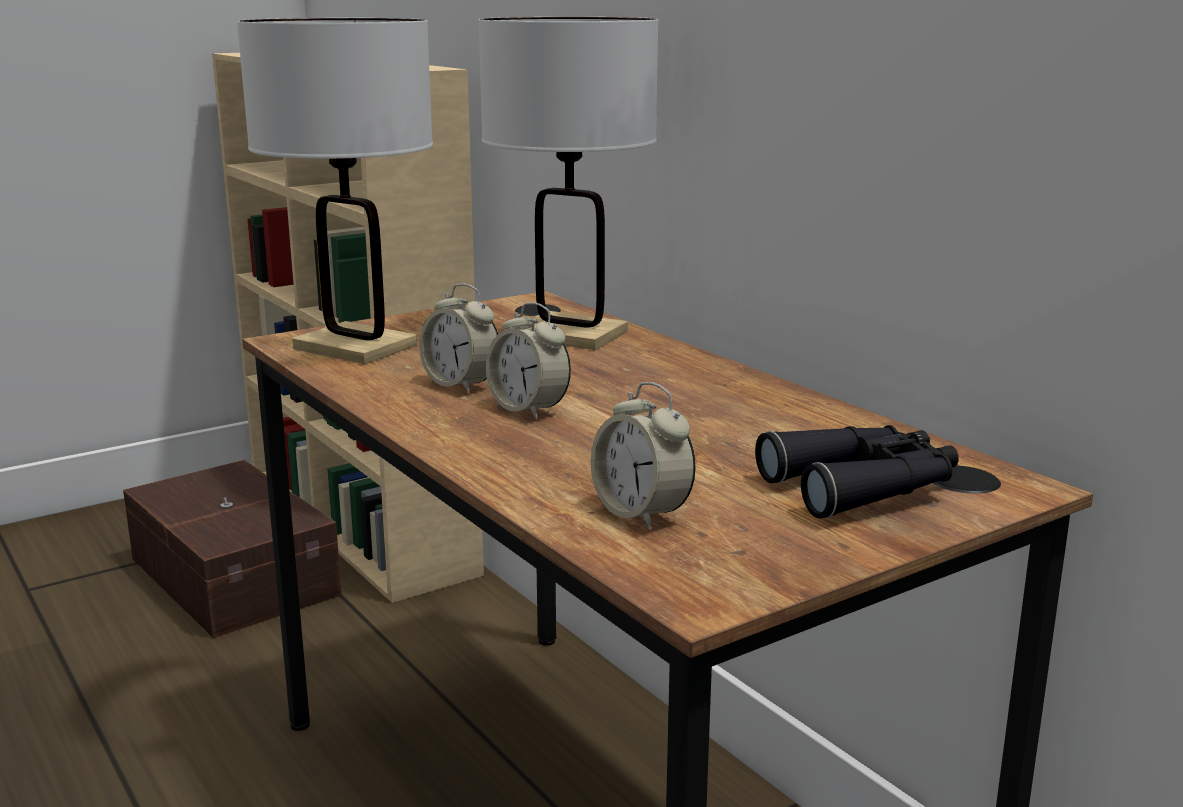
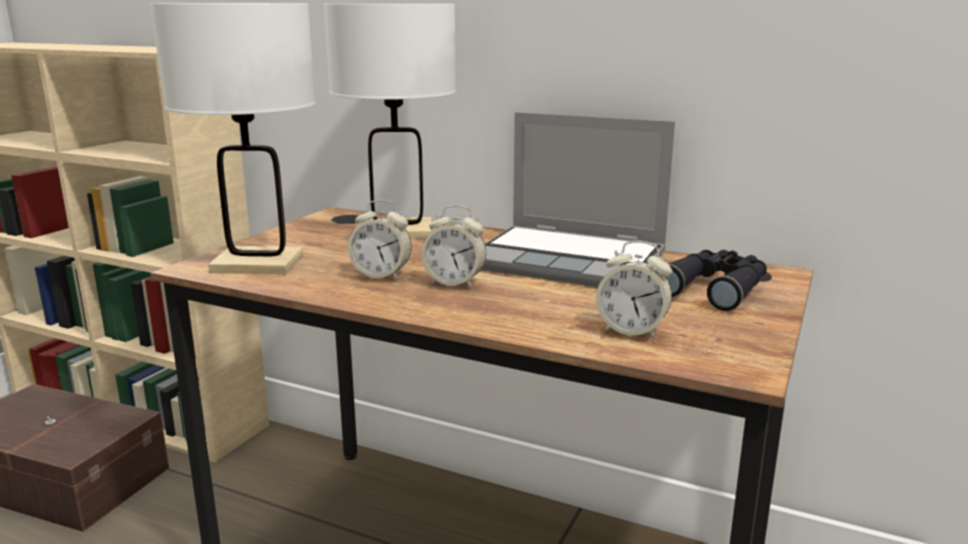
camera: 30 degrees left, 0 degrees up
none -> laptop [481,112,675,287]

